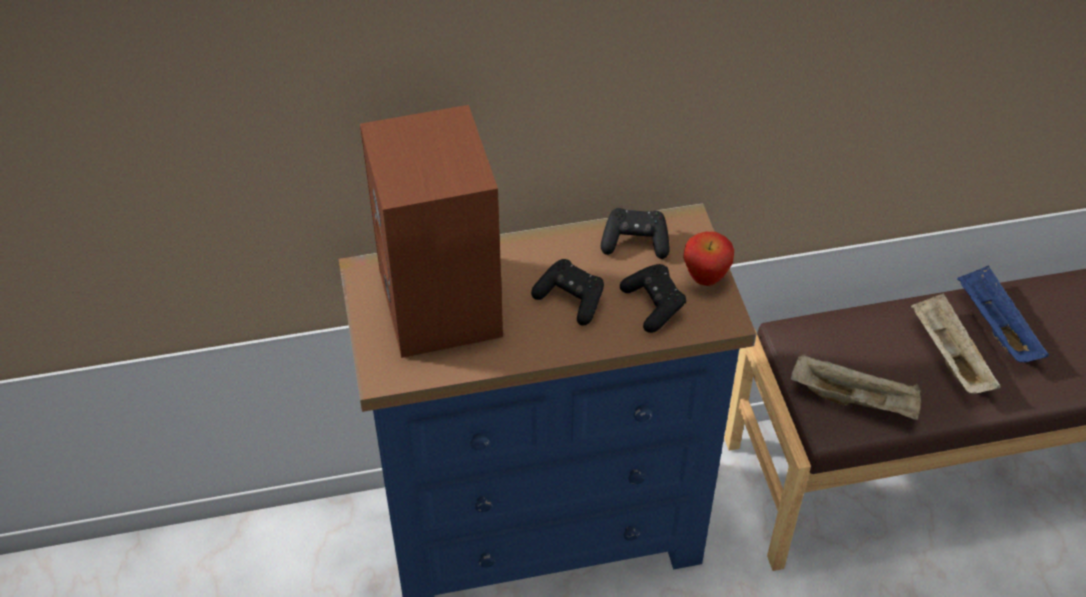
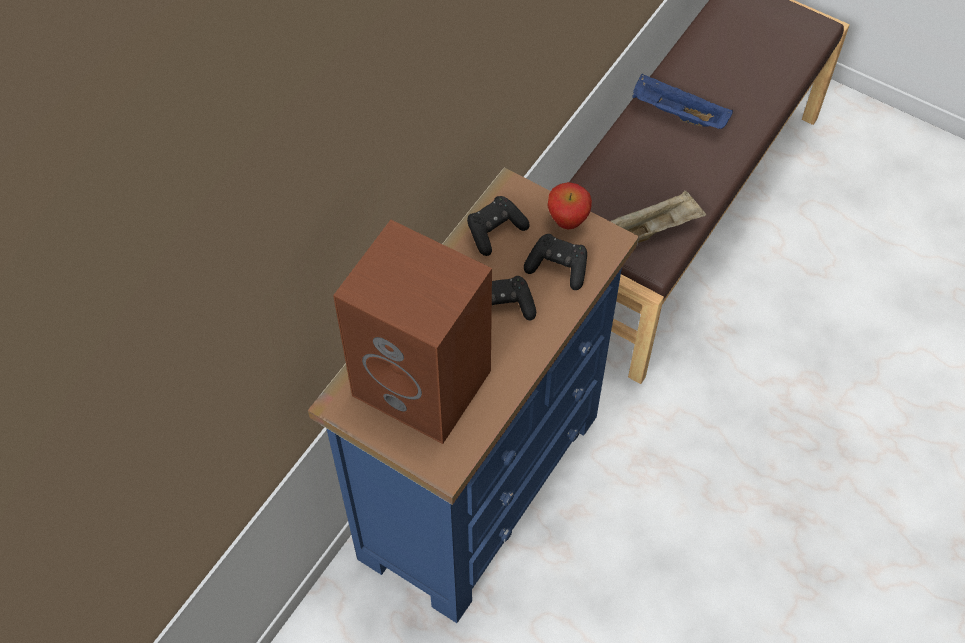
camera: 45 degrees left, 10 degrees up
beige tray [911,293,1000,394] -> none

